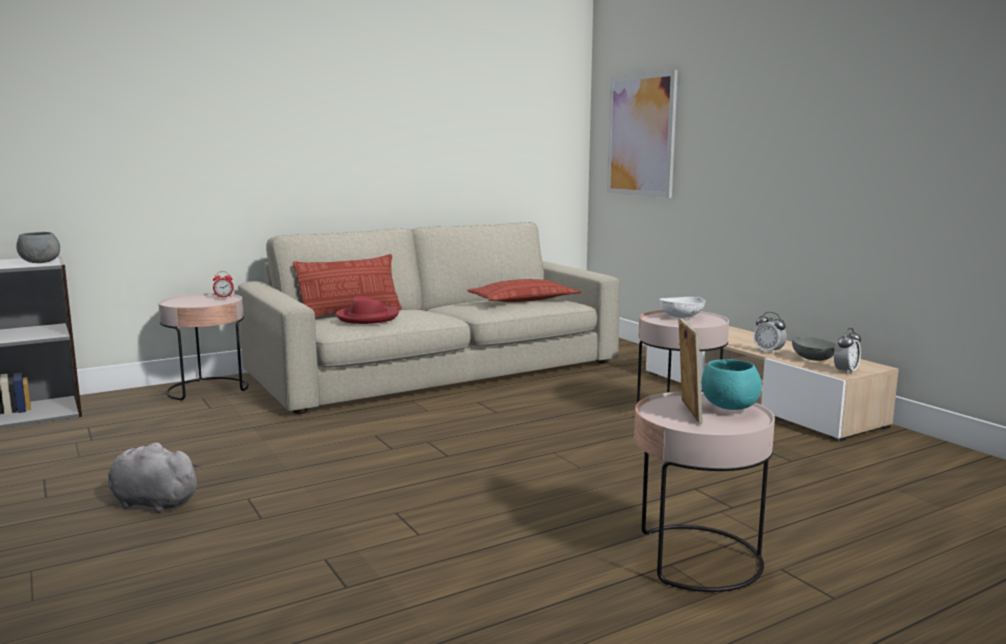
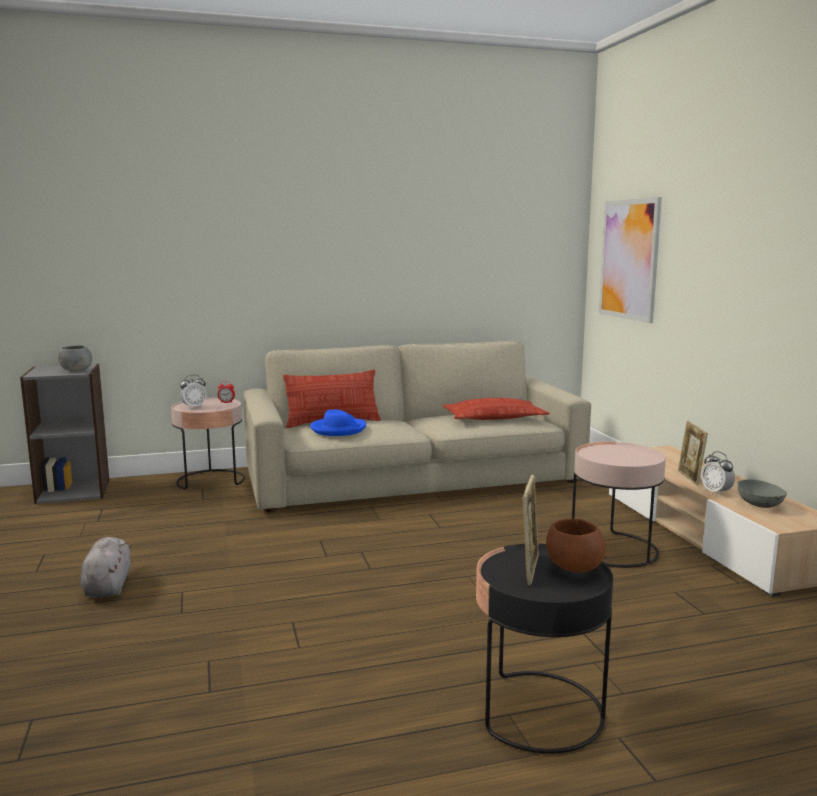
camera: 15 degrees right, 0 degrees up
grey plush toy [108,443,201,513] -> grey plush toy turned 45 degrees clockwise [80,537,131,597]
red hat [336,296,399,324] -> blue hat [310,409,366,436]
pink side table [634,392,775,592] -> black side table [476,544,613,754]
white bowl [659,297,706,318] -> none
turquoise bowl [702,359,762,410] -> brown bowl [546,519,606,573]
alarm clock [834,328,861,375] -> alarm clock moved to [180,375,207,409]
none -> picture frame [678,421,708,486]

